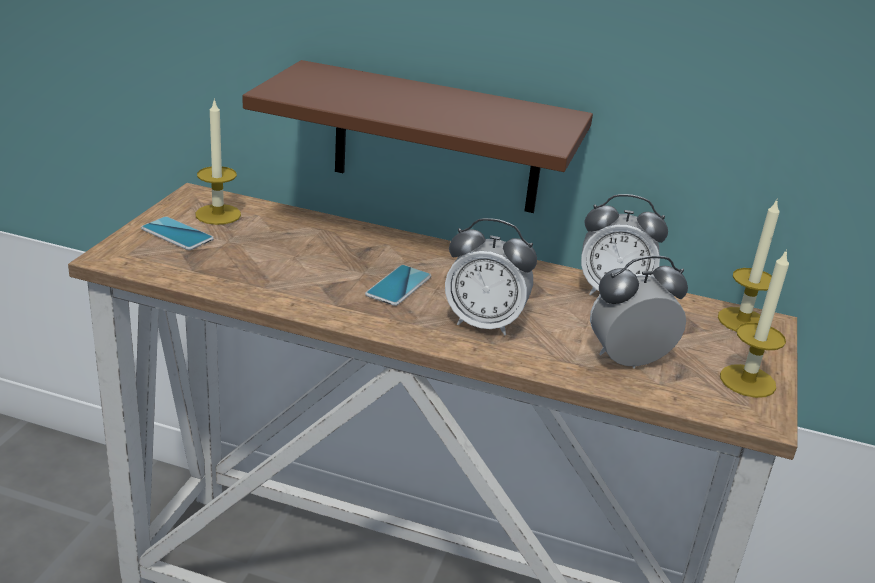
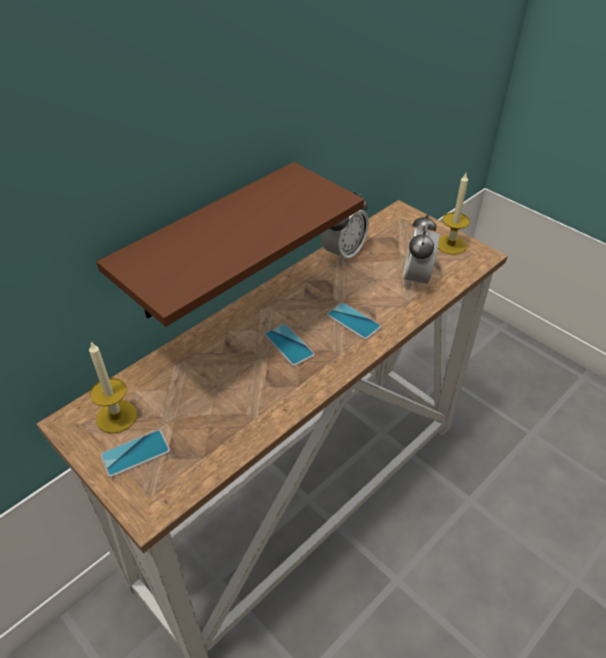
camera: 60 degrees left, 15 degrees up
alarm clock [445,218,537,336] -> phone [327,302,381,340]
candle [718,198,780,332] -> none

